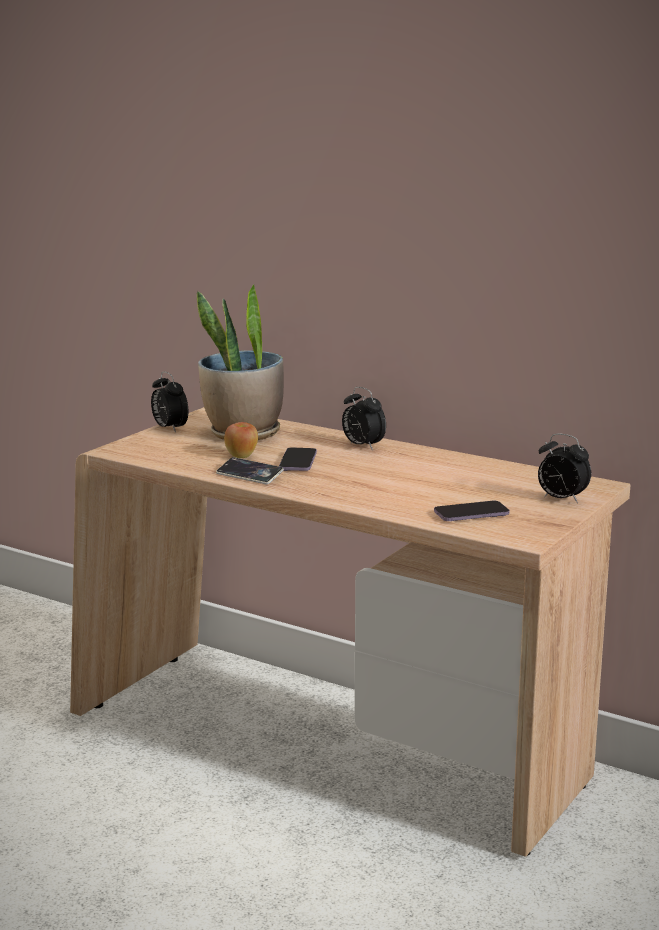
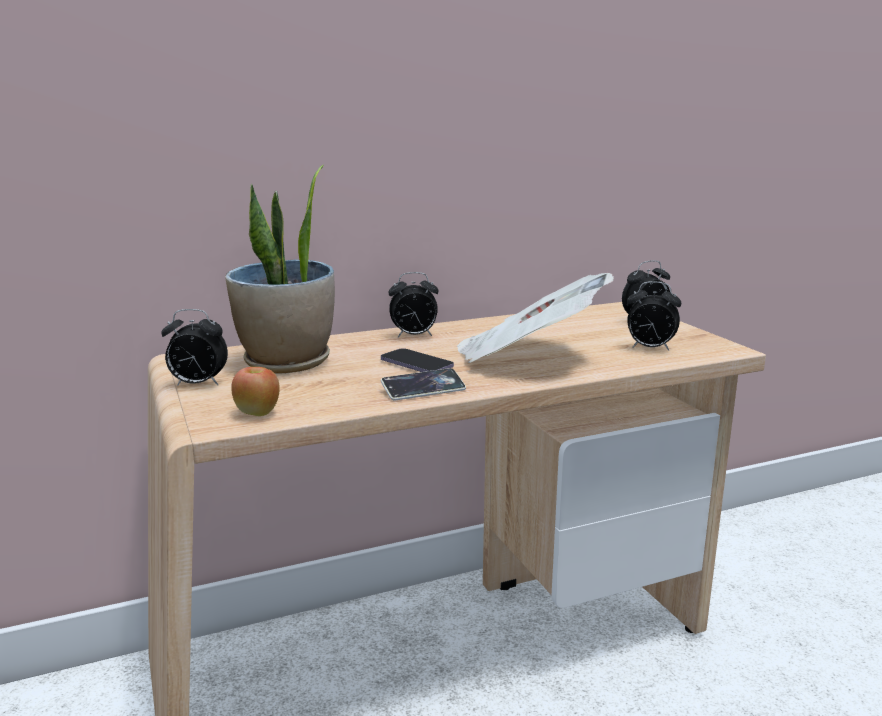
camera: 55 degrees left, 0 degrees up
apple [224,422,258,458] -> apple moved to [231,367,280,416]
phone [434,501,509,521] -> alarm clock [627,281,681,351]
none -> newspaper [457,273,614,363]

